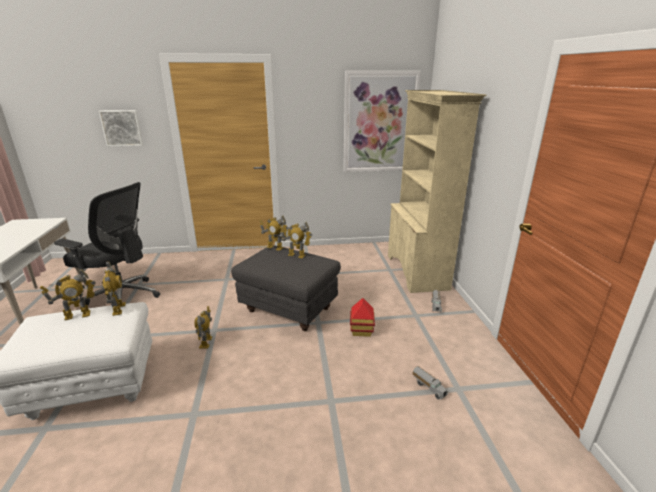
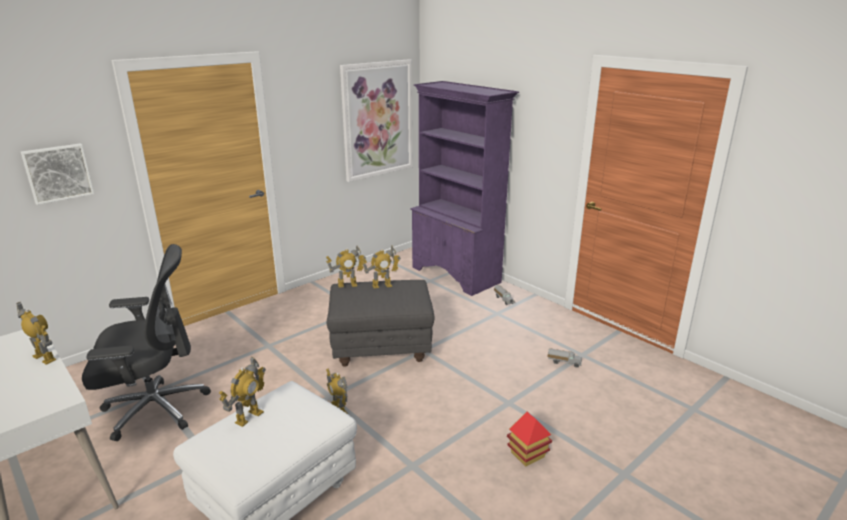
camera: 35 degrees left, 0 degrees up
toy robot [103,261,126,316] -> toy robot moved to [17,302,56,365]
toy house [350,298,375,337] -> toy house moved to [507,412,552,467]
beige bookcase [388,90,487,293] -> purple bookcase [410,81,519,296]

